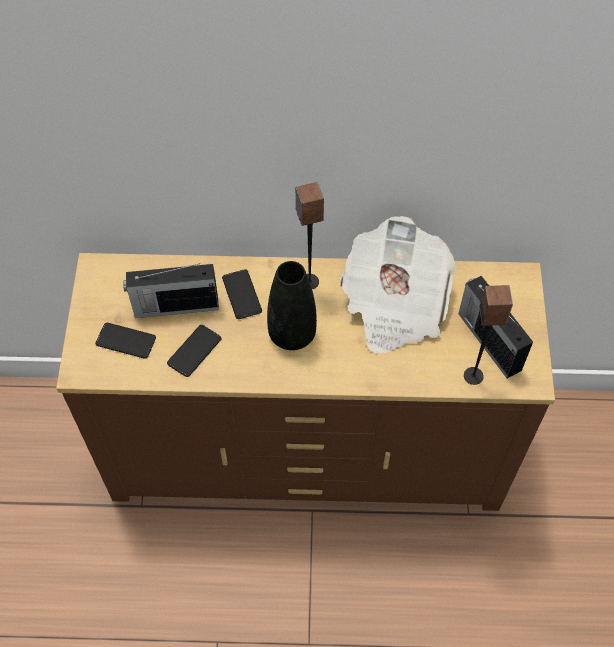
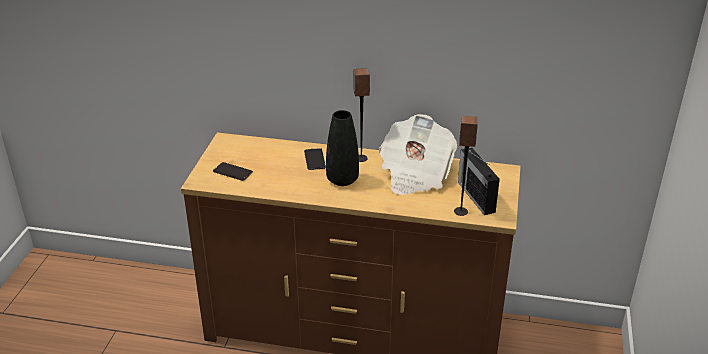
camera: 10 degrees right, 25 degrees down
radio [123,263,219,318] -> none
phone [167,325,221,377] -> none

